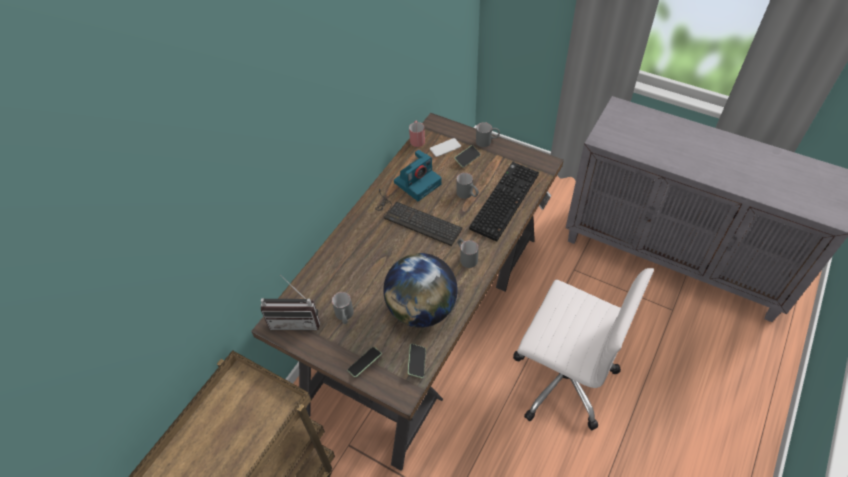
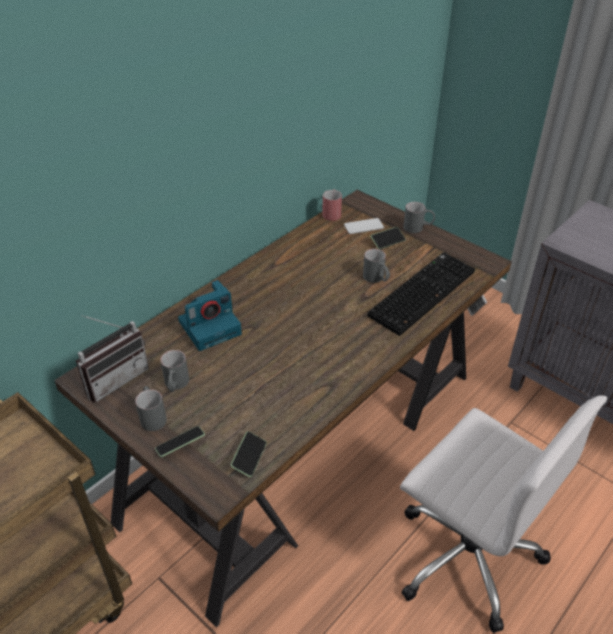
camera: 10 degrees right, 10 degrees down
radio [260,275,320,330] -> radio turned 60 degrees counterclockwise [76,315,149,403]
keyboard [375,189,463,246] -> none
globe [383,253,458,328] -> none
camera [394,150,441,201] -> camera moved to [178,280,242,351]
grey mug [457,239,479,268] -> grey mug moved to [135,386,167,431]

